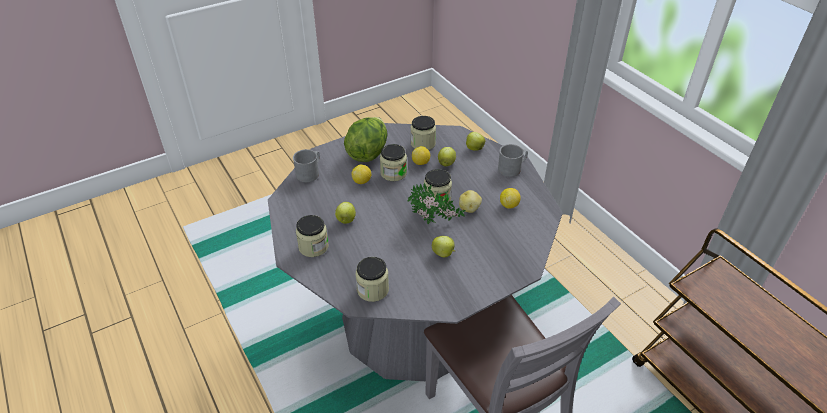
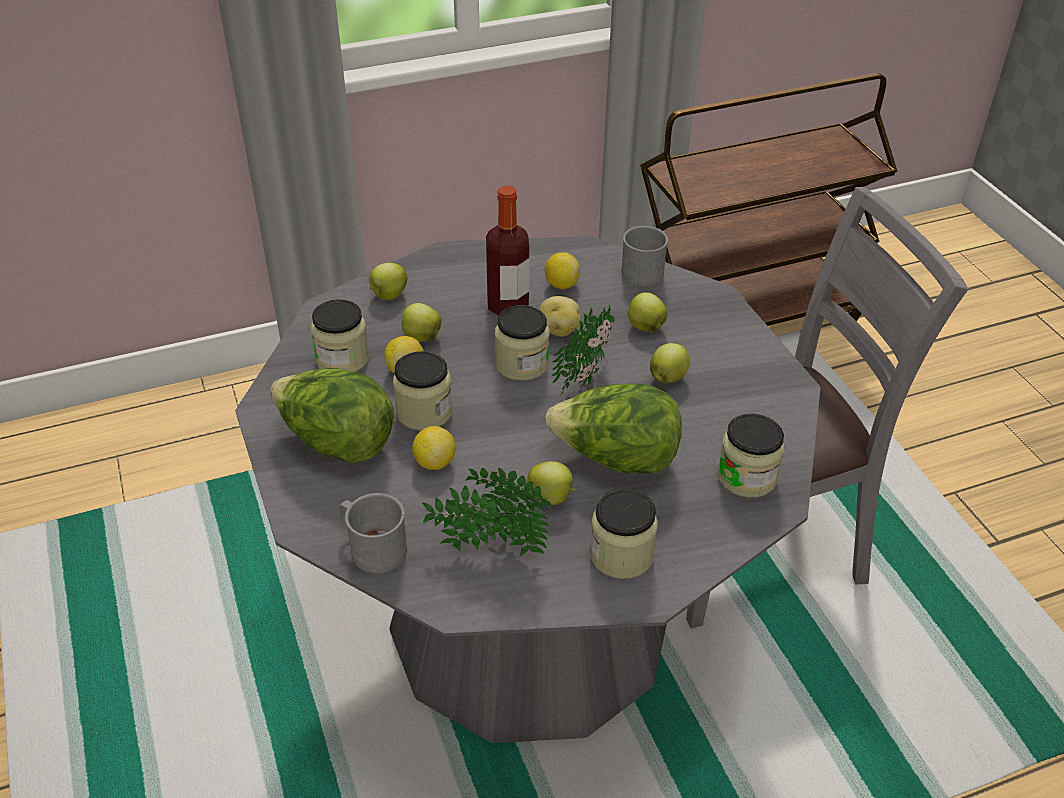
camera: 80 degrees left, 0 degrees up
grey mug [498,144,528,177] -> grey mug moved to [621,226,668,287]
none -> potted plant [422,468,552,556]
none -> bottle [486,186,529,316]
none -> lettuce [545,383,682,474]
none -> apple [628,292,668,331]

